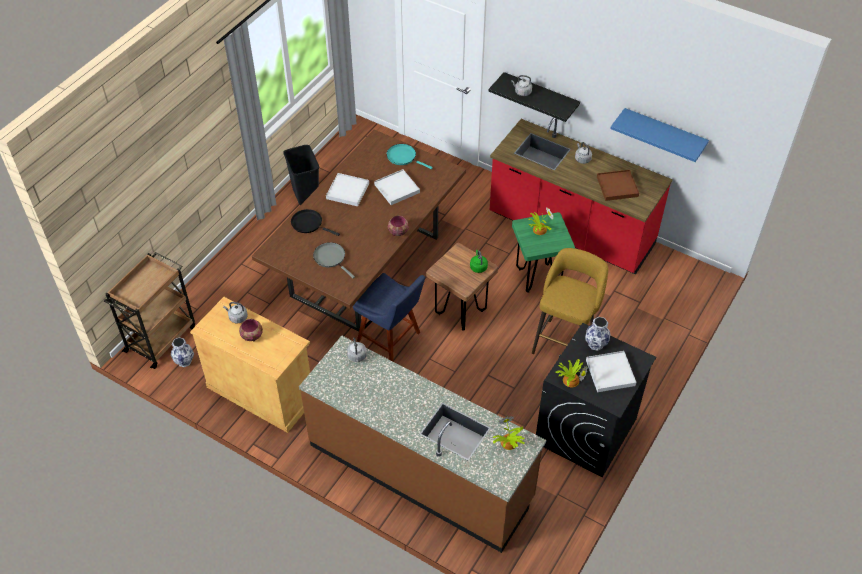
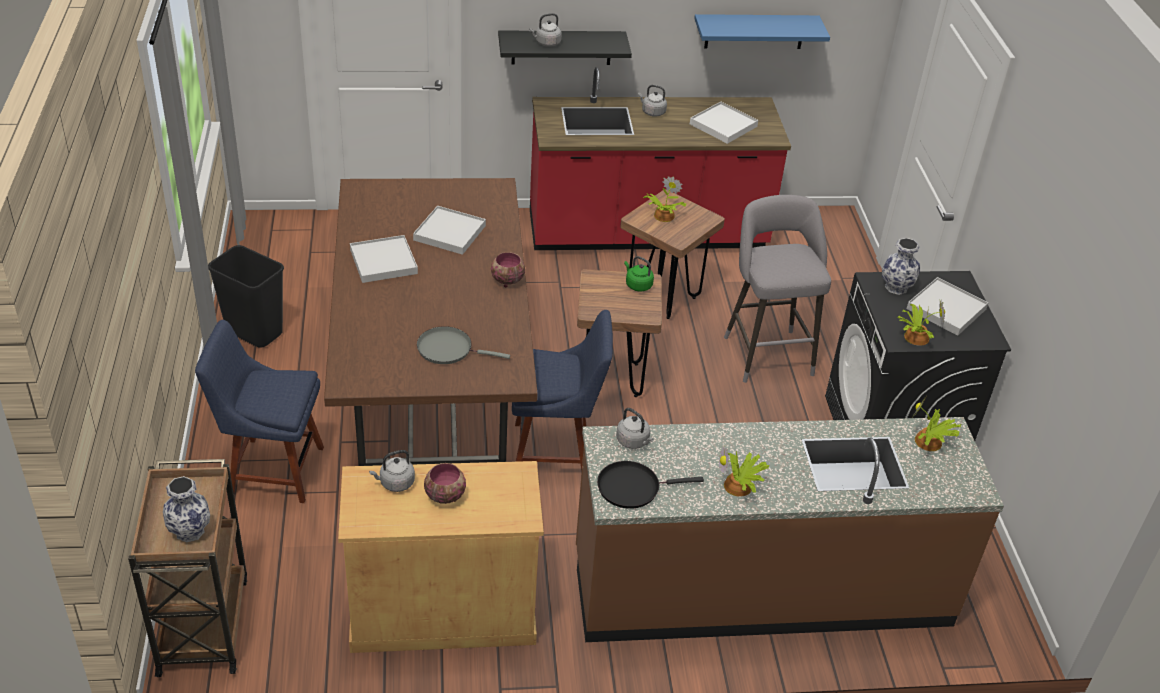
camera: 40 degrees left, 10 degrees down
vase [171,338,194,367] -> vase moved to [163,476,210,543]
black frying pan [291,209,340,236] -> black frying pan moved to [597,461,704,509]
turquoise frying pan [387,144,433,169] -> none
green stool [512,212,575,293] -> brown stool [620,189,725,319]
yellow stool [532,248,608,354] -> grey stool [724,195,831,383]
brown tray [597,170,639,201] -> white tray [690,102,758,144]
none -> blue chair [195,320,324,503]
none -> potted plant [718,446,769,497]

